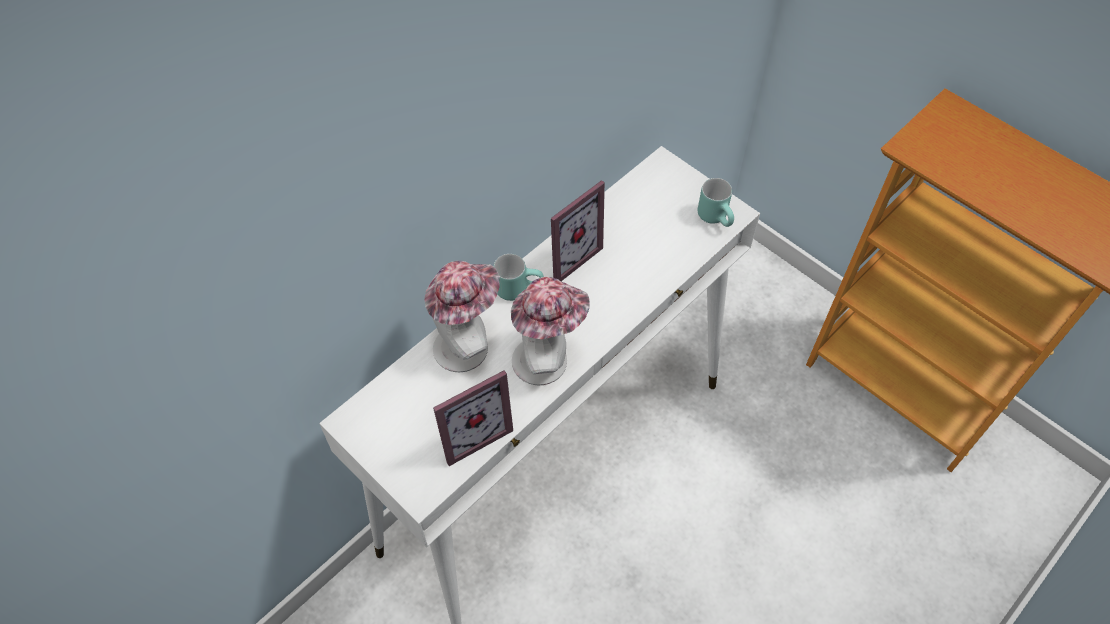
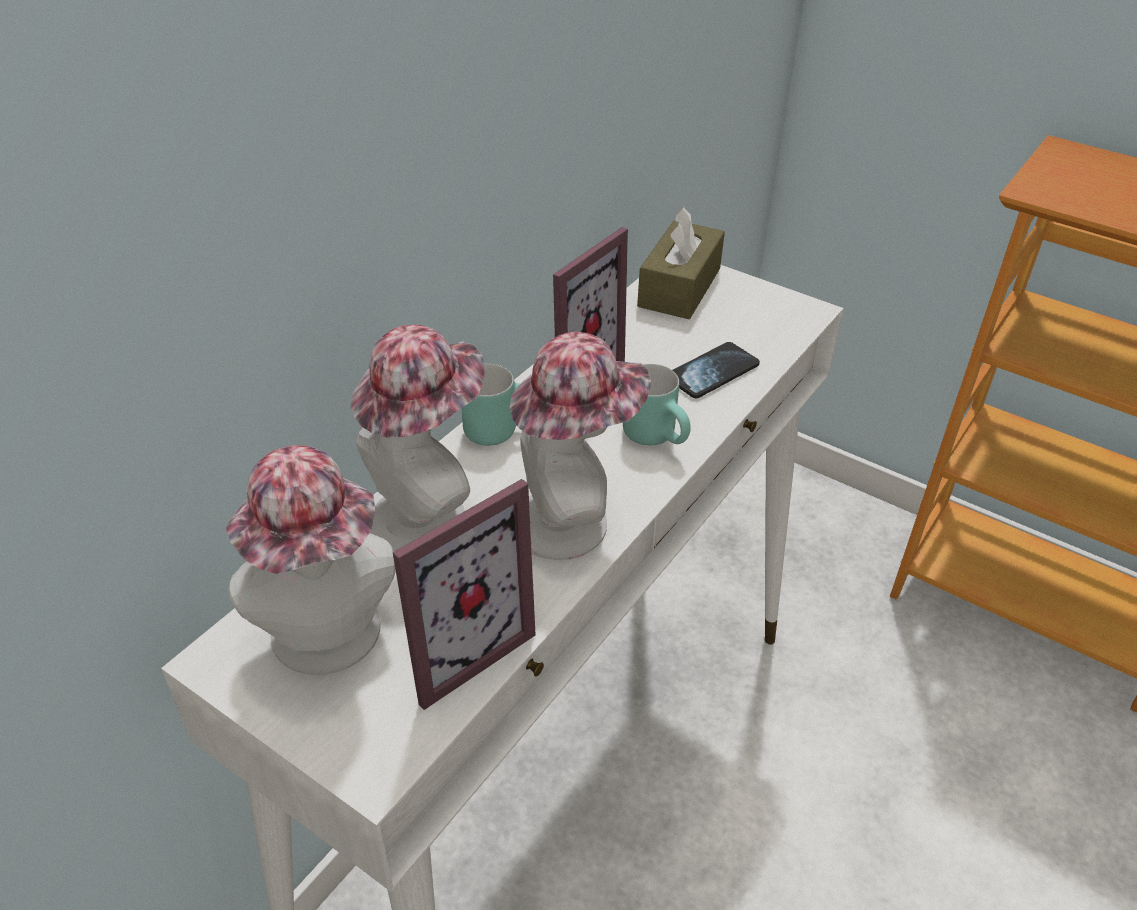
camera: 10 degrees left, 15 degrees down
turquoise mug [698,178,734,227] -> turquoise mug moved to [623,364,691,445]
none -> hat [226,445,396,675]
none -> brown tissue box [637,206,725,319]
none -> phone [673,342,760,398]

